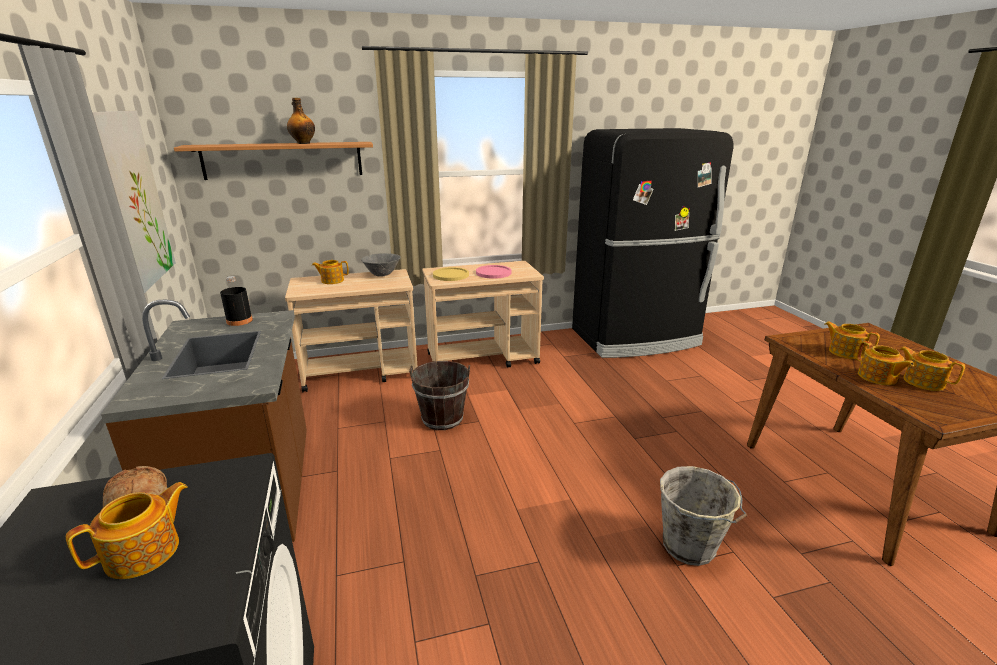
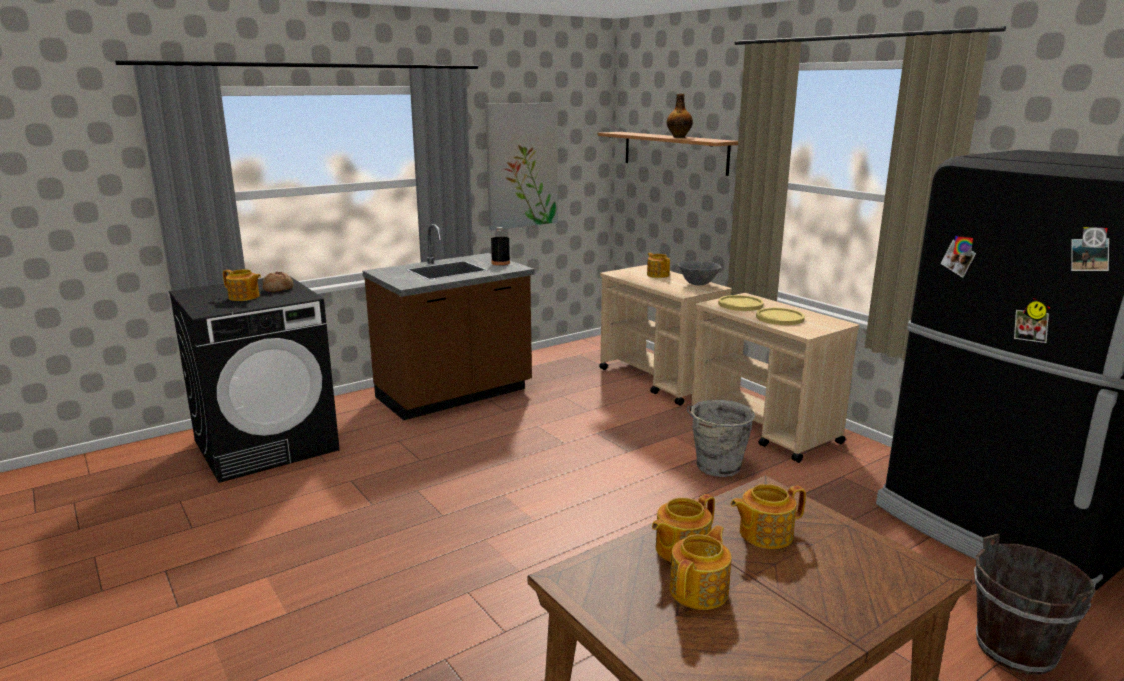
camera: 70 degrees right, 5 degrees down
brown bucket [409,361,470,430] -> brown bucket moved to [974,534,1096,675]
pink plate [476,265,511,279] -> yellow plate [756,308,805,325]
grey bucket [660,466,747,566] -> grey bucket moved to [687,400,756,477]
teapot [824,321,880,359] -> teapot turned 135 degrees counterclockwise [730,484,806,549]

